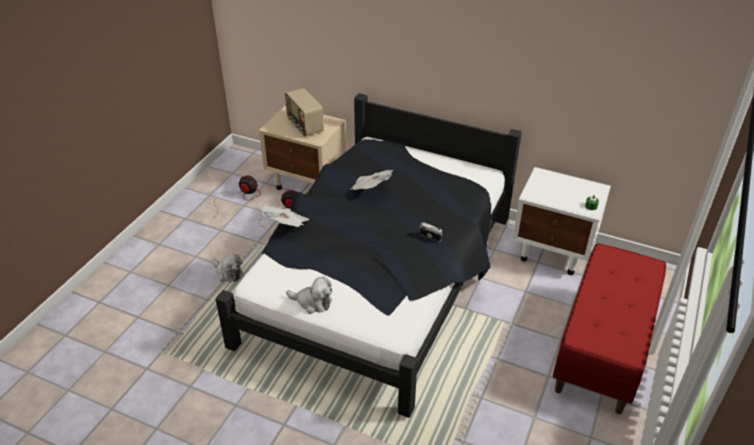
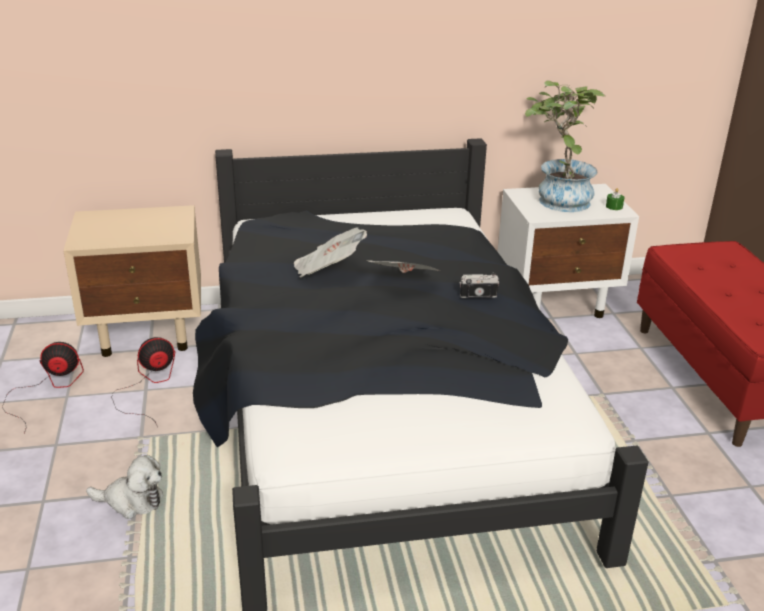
camera: 35 degrees left, 10 degrees down
newspaper [260,205,309,227] -> newspaper moved to [367,260,441,273]
radio [285,88,324,136] -> none
plush toy [286,277,332,314] -> none
none -> potted plant [525,81,606,212]

